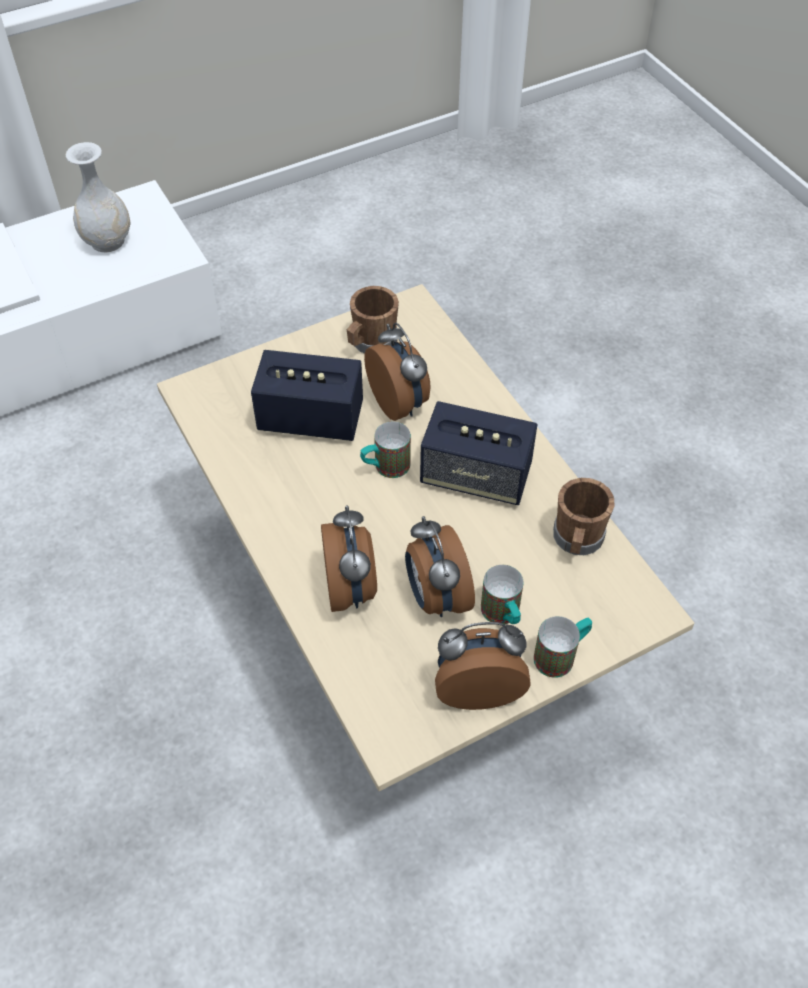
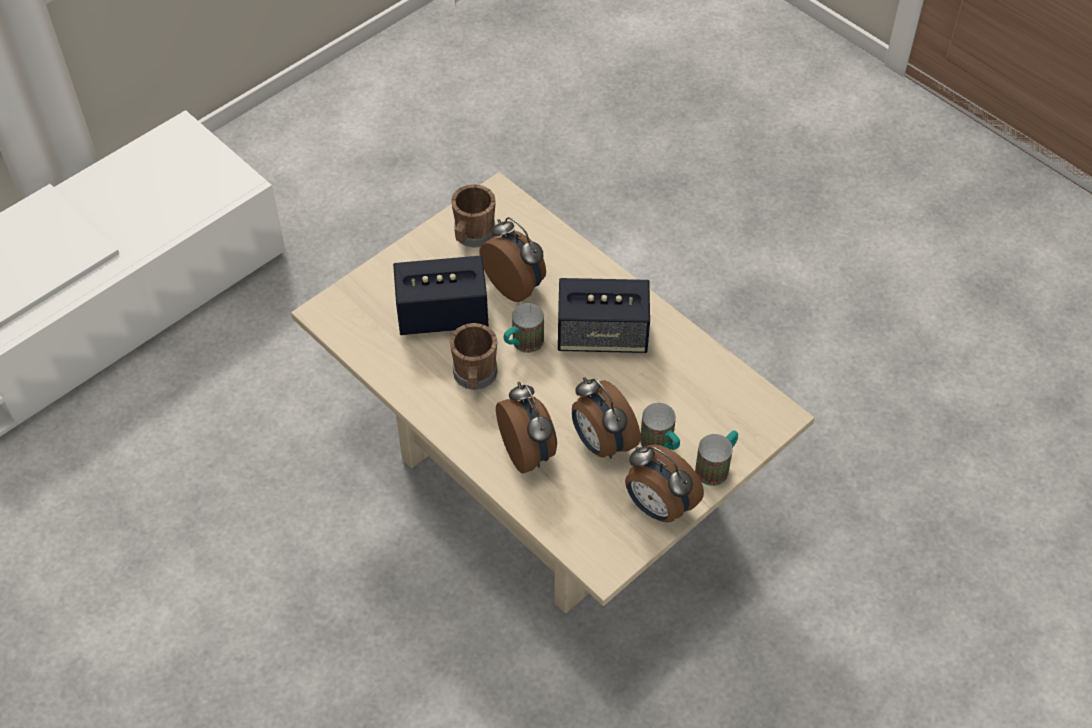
camera: 15 degrees left, 0 degrees up
white vase [66,142,130,252] -> none
alarm clock [435,622,531,710] -> alarm clock turned 120 degrees counterclockwise [625,444,704,523]
brown mug [553,478,615,555] -> brown mug moved to [449,323,497,390]

